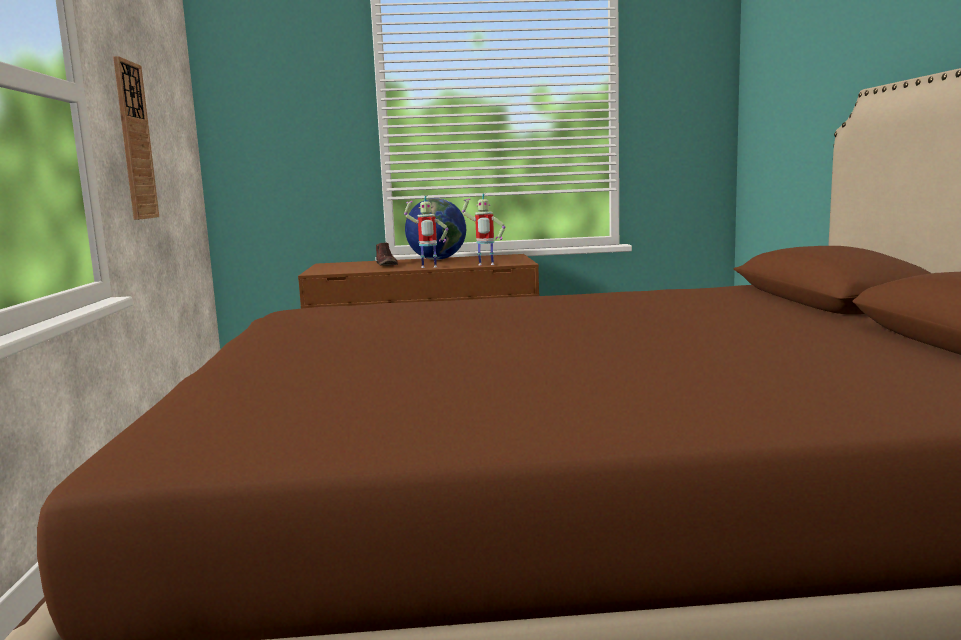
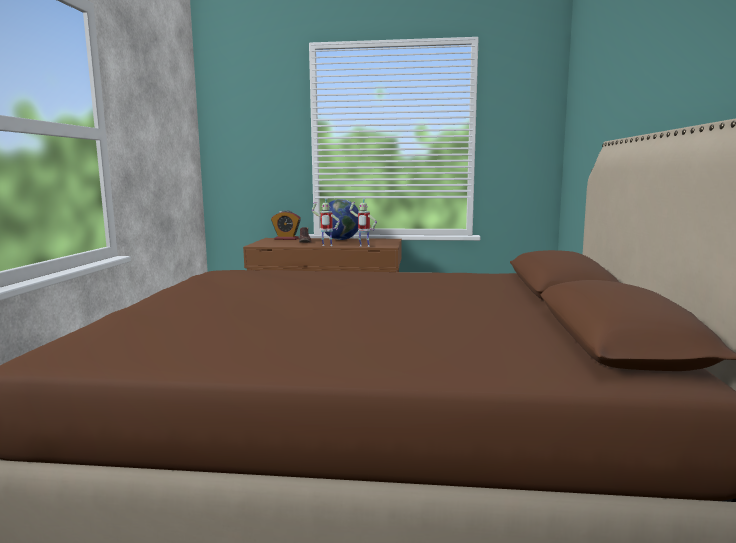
camera: 10 degrees right, 0 degrees up
wall clock [113,56,159,220] -> none
none -> alarm clock [271,210,301,240]

